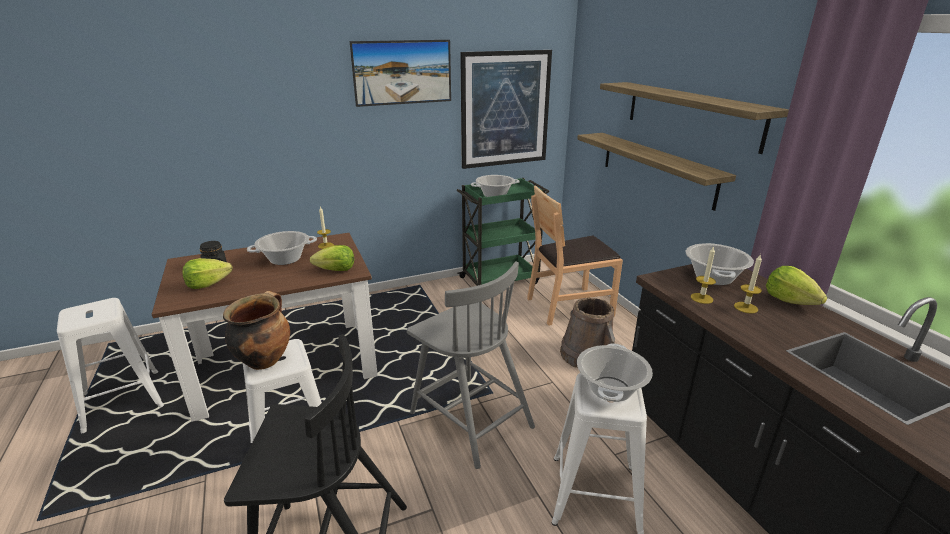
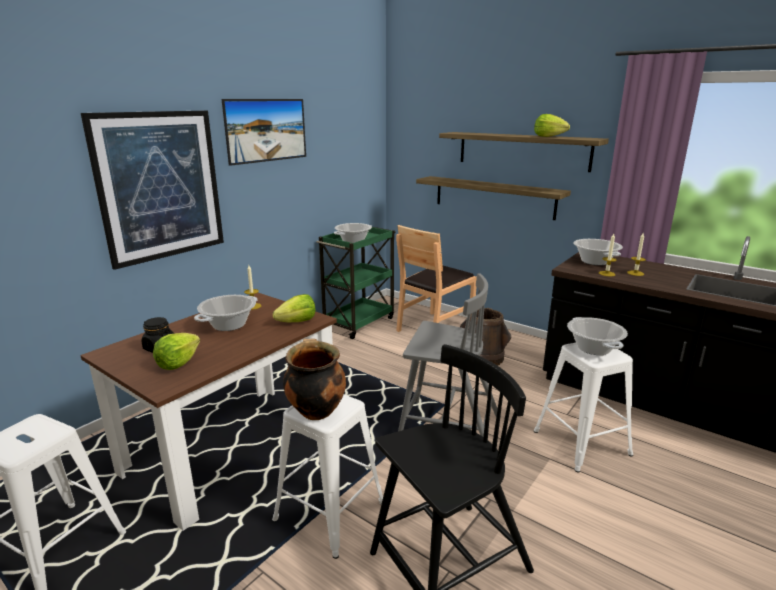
camera: 30 degrees left, 5 degrees down
picture [460,50,552,169] -> picture moved to [81,110,224,270]
lettuce [766,266,827,305] -> lettuce moved to [534,114,570,137]

